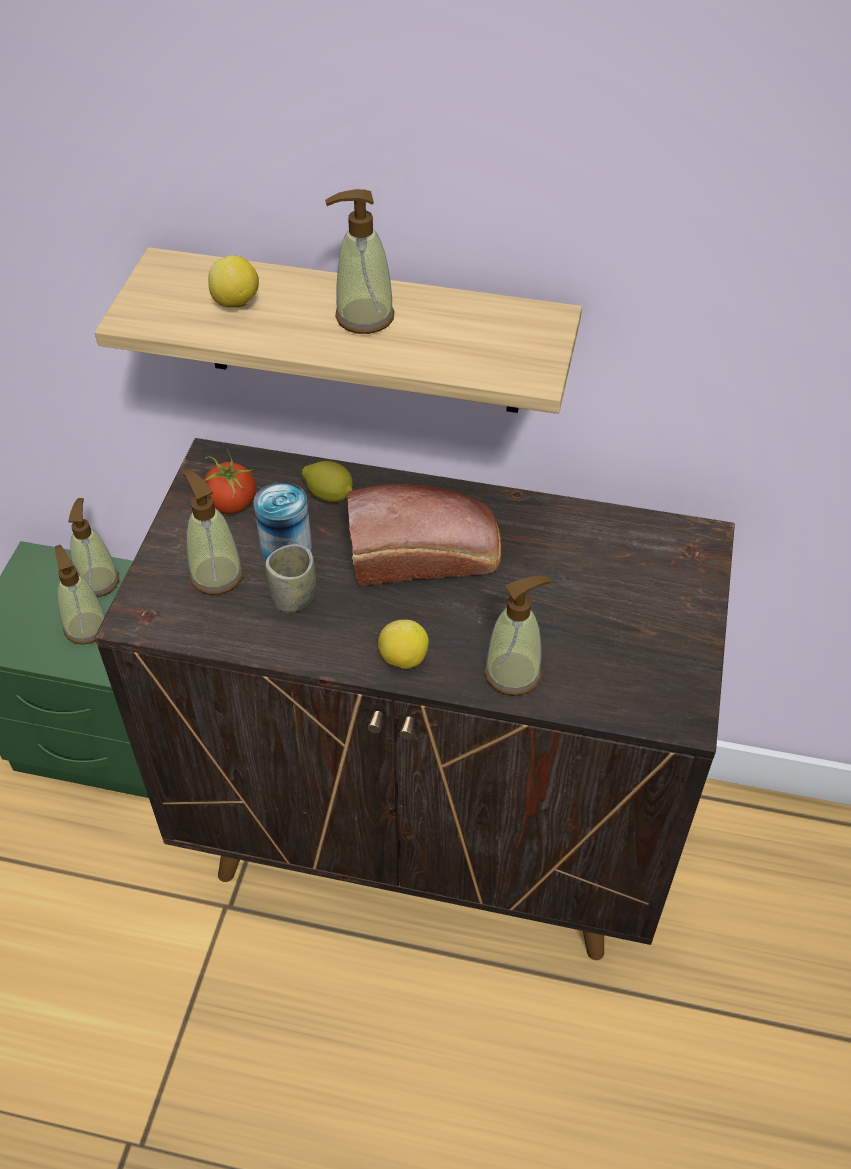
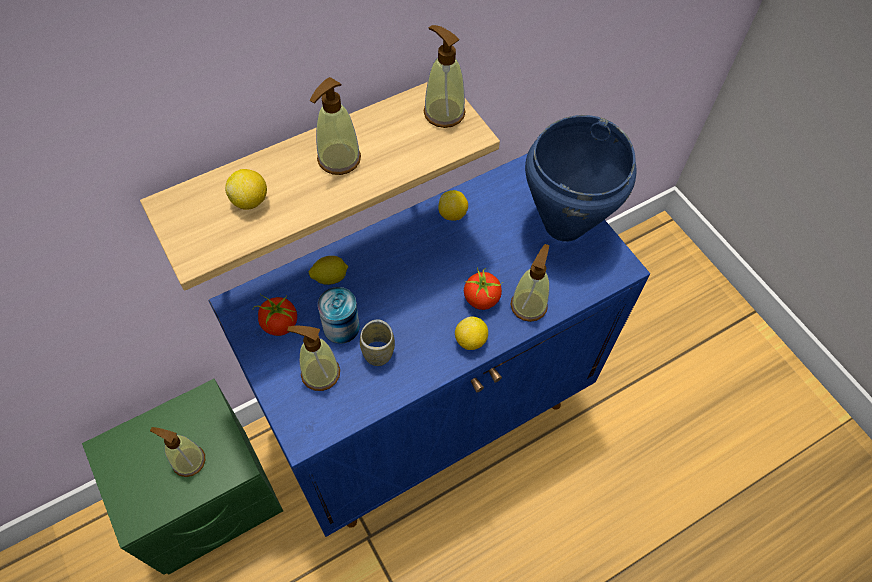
camera: 45 degrees left, 10 degrees up
soap dispenser [68,498,119,597] -> soap dispenser moved to [423,25,466,128]
brown cabinet [95,438,735,960] -> blue cabinet [208,153,650,537]
bread [348,484,501,586] -> none
none -> lemon [438,190,468,221]
none -> tomato [464,267,503,310]
none -> blue cooking pot [525,115,637,242]

